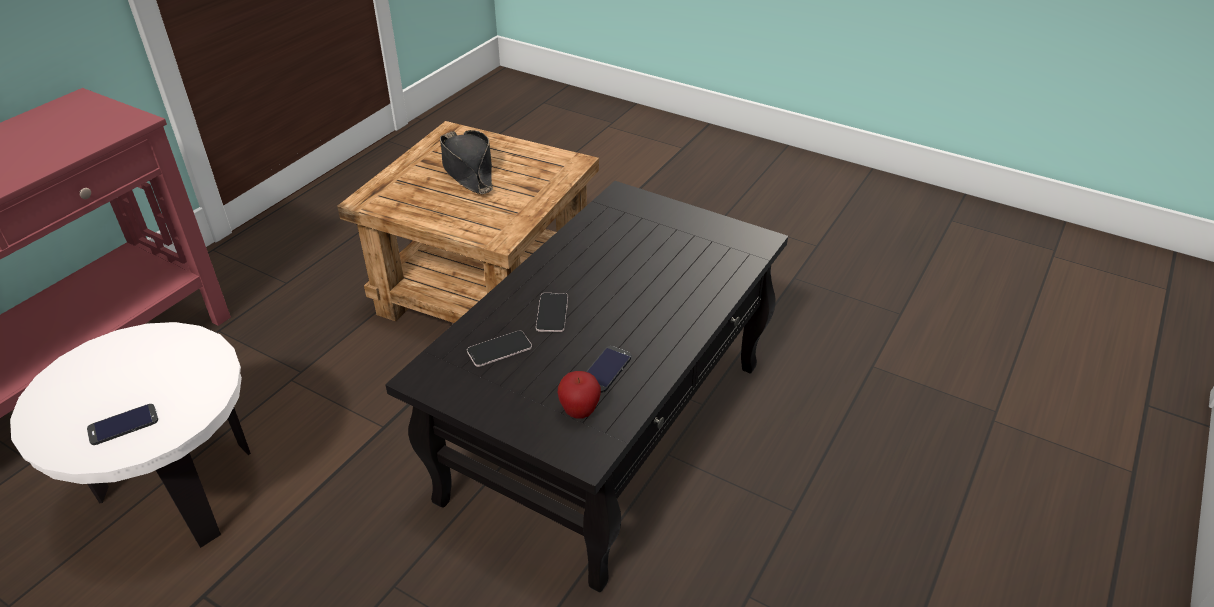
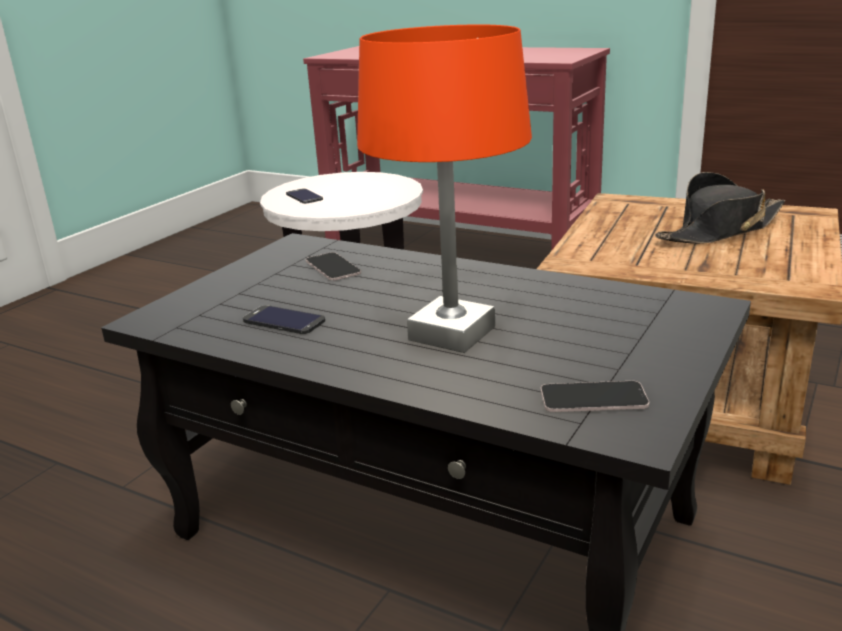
camera: 90 degrees right, 15 degrees down
phone [536,293,568,332] -> phone moved to [541,381,649,412]
apple [558,371,601,419] -> none
none -> orange table lamp [357,24,532,353]

